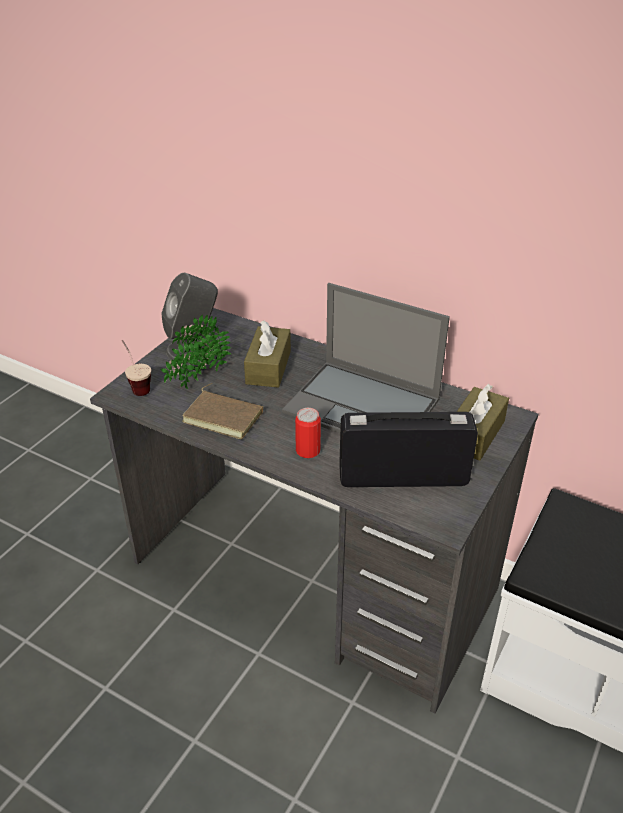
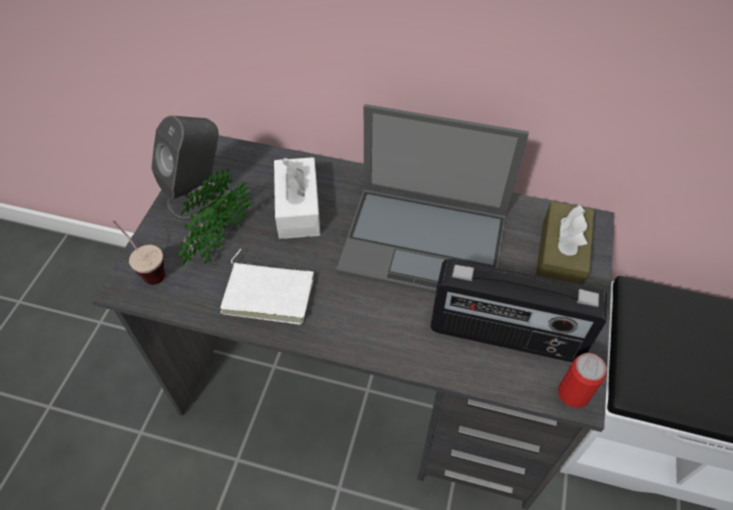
camera: 15 degrees left, 15 degrees up
brown book [182,383,263,439] -> white book [220,249,314,325]
brown tissue box [244,320,291,388] -> white tissue box [274,157,321,239]
can [295,408,321,458] -> can moved to [558,353,607,408]
radio [339,412,478,487] -> radio turned 150 degrees counterclockwise [431,259,607,362]

